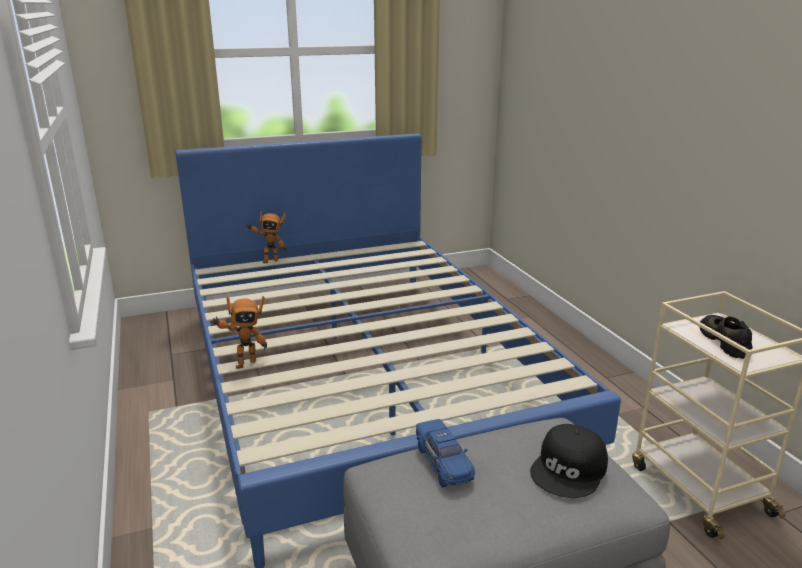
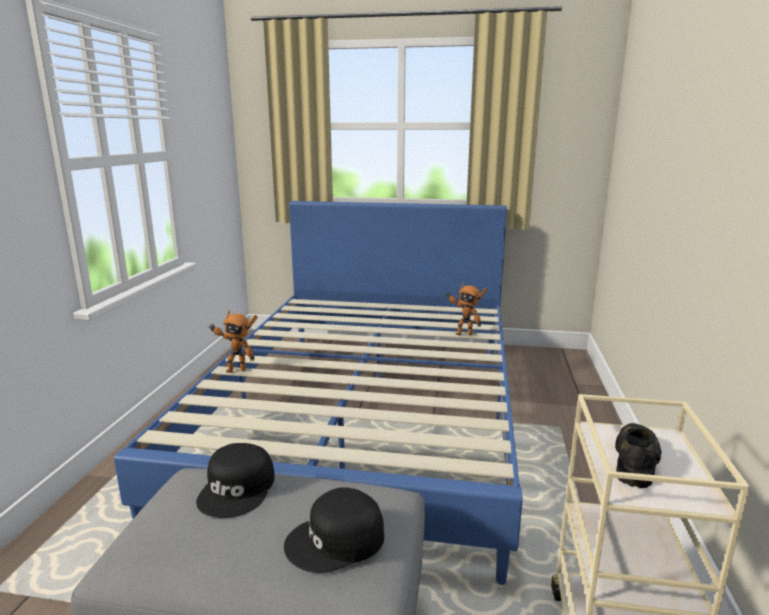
camera: 30 degrees right, 5 degrees down
toy robot [247,211,287,263] -> toy robot moved to [446,282,487,335]
blue toy car [416,419,475,487] -> black cap [196,443,275,518]

